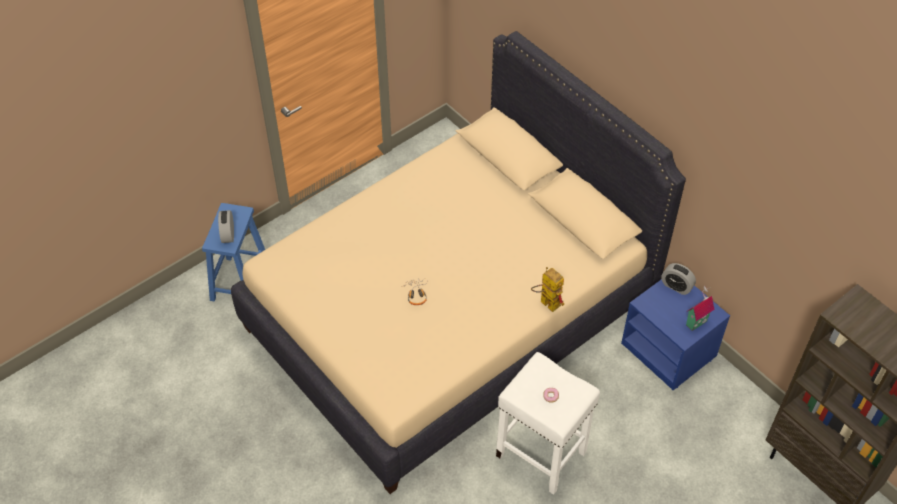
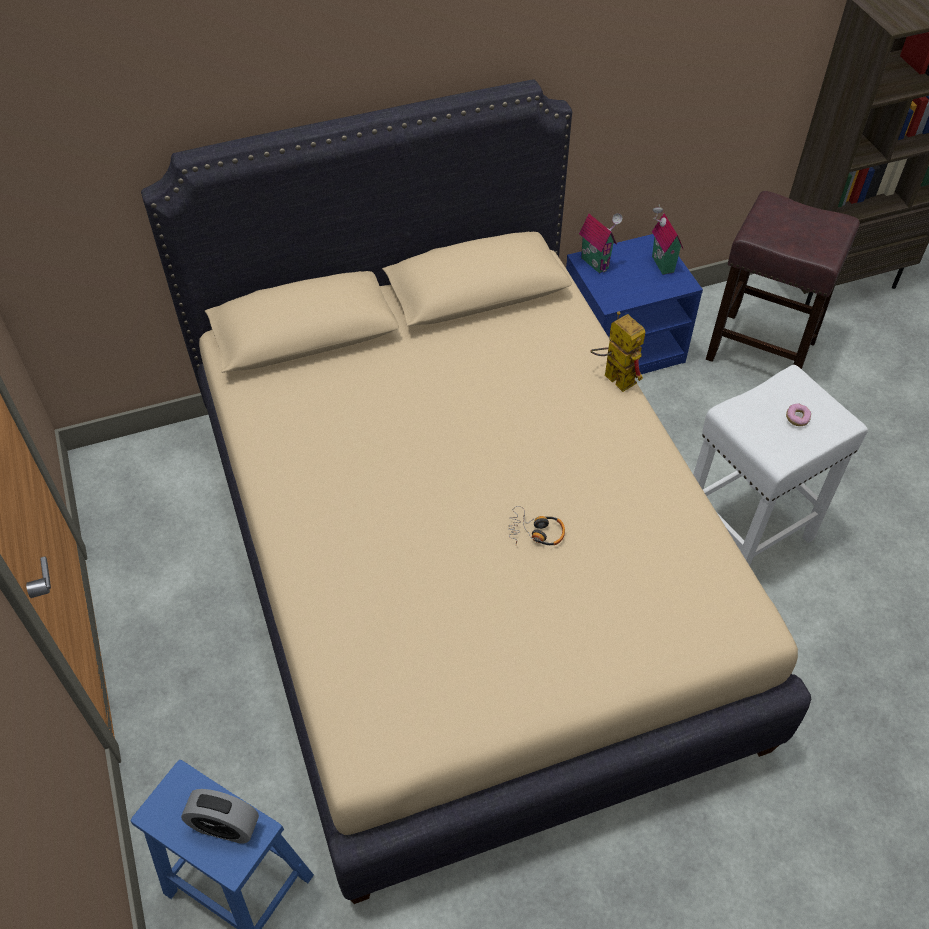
camera: 70 degrees left, 0 degrees up
toy robot [531,267,564,312] -> toy robot turned 75 degrees clockwise [590,311,645,392]
alarm clock [661,263,696,295] -> toy house [579,213,622,273]
none -> brown stool [706,191,860,369]

